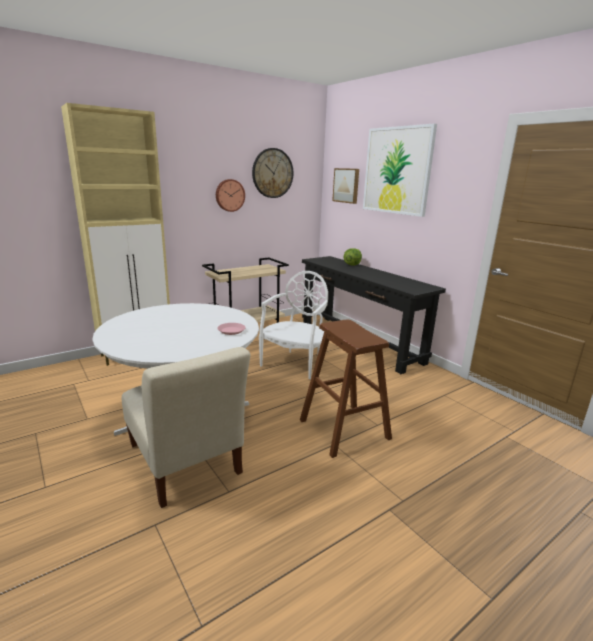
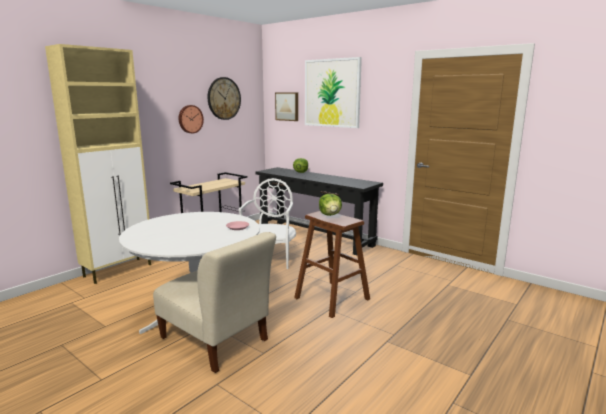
camera: 15 degrees left, 5 degrees down
none -> lettuce [319,194,342,216]

